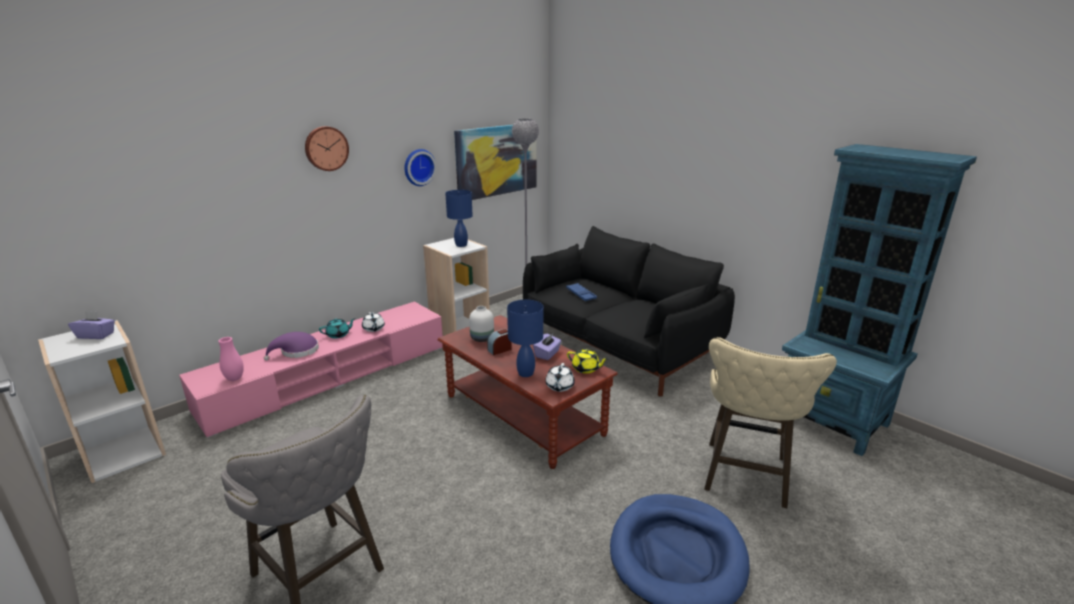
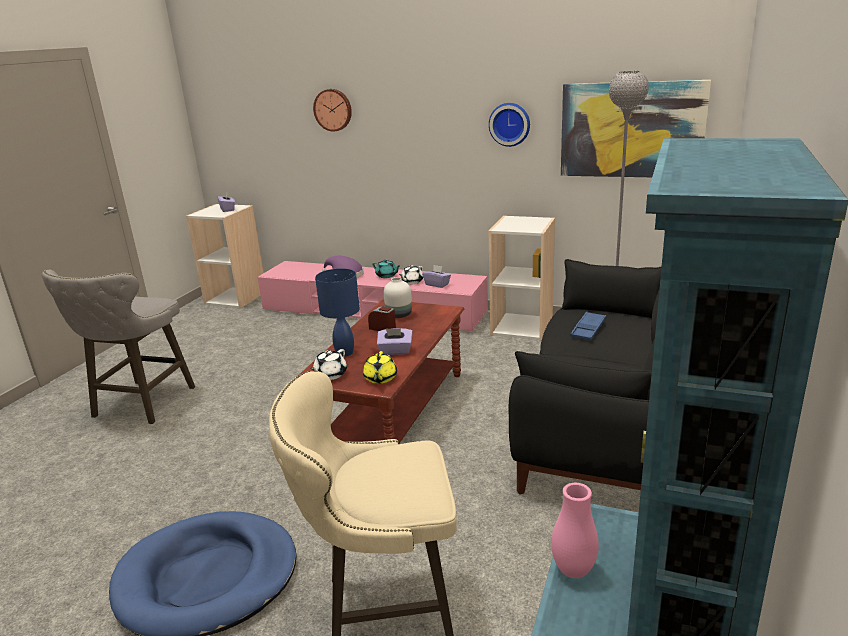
camera: 65 degrees right, 0 degrees up
pink vase [218,337,244,381] -> pink vase moved to [551,483,599,578]
wall clock [305,126,349,171] -> wall clock moved to [313,89,352,132]
blue table lamp [445,190,473,247] -> none
white teapot [545,363,575,392] -> white teapot turned 45 degrees counterclockwise [310,349,347,380]
none -> purple tissue box [422,265,451,288]

